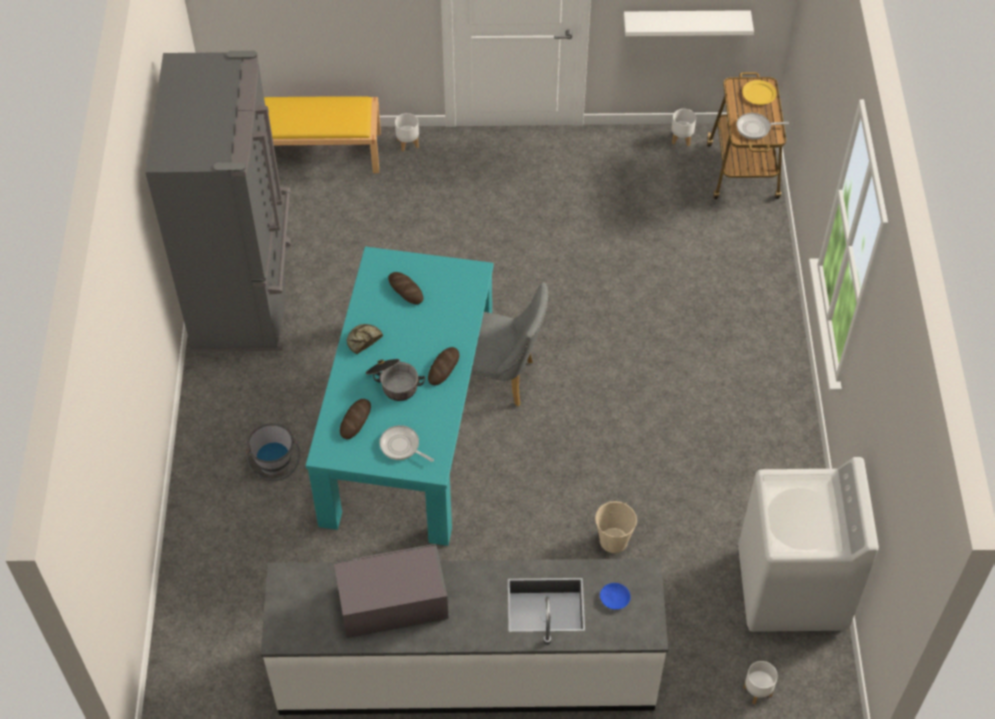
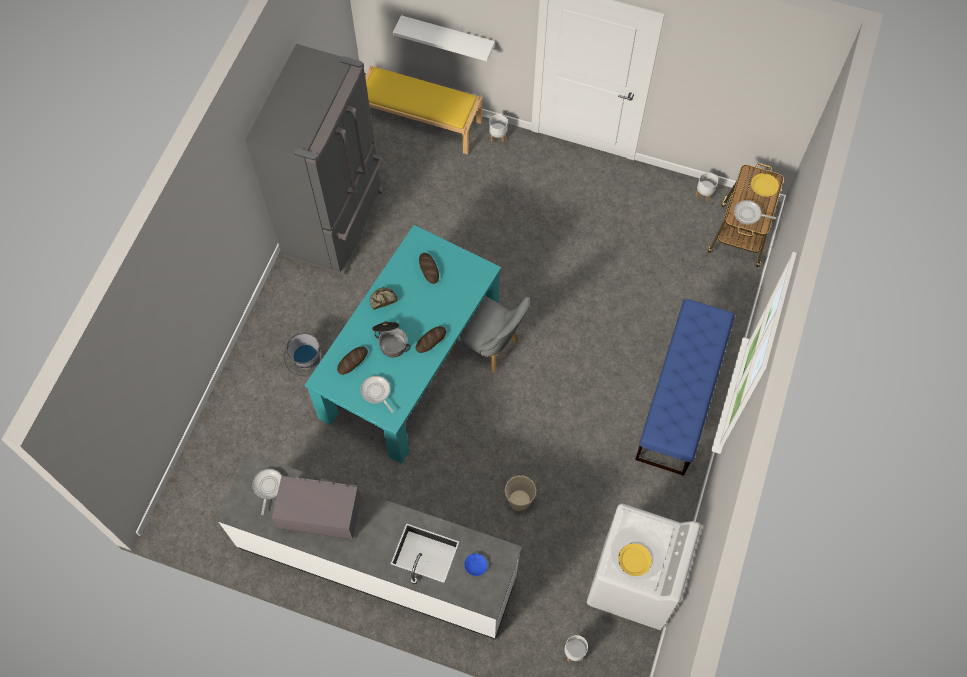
camera: 20 degrees right, 10 degrees up
white shelf [624,10,754,36] -> white shelf moved to [393,15,495,61]
none -> frying pan [252,469,282,515]
none -> yellow plate [618,543,652,576]
none -> blue bench [635,299,735,476]

